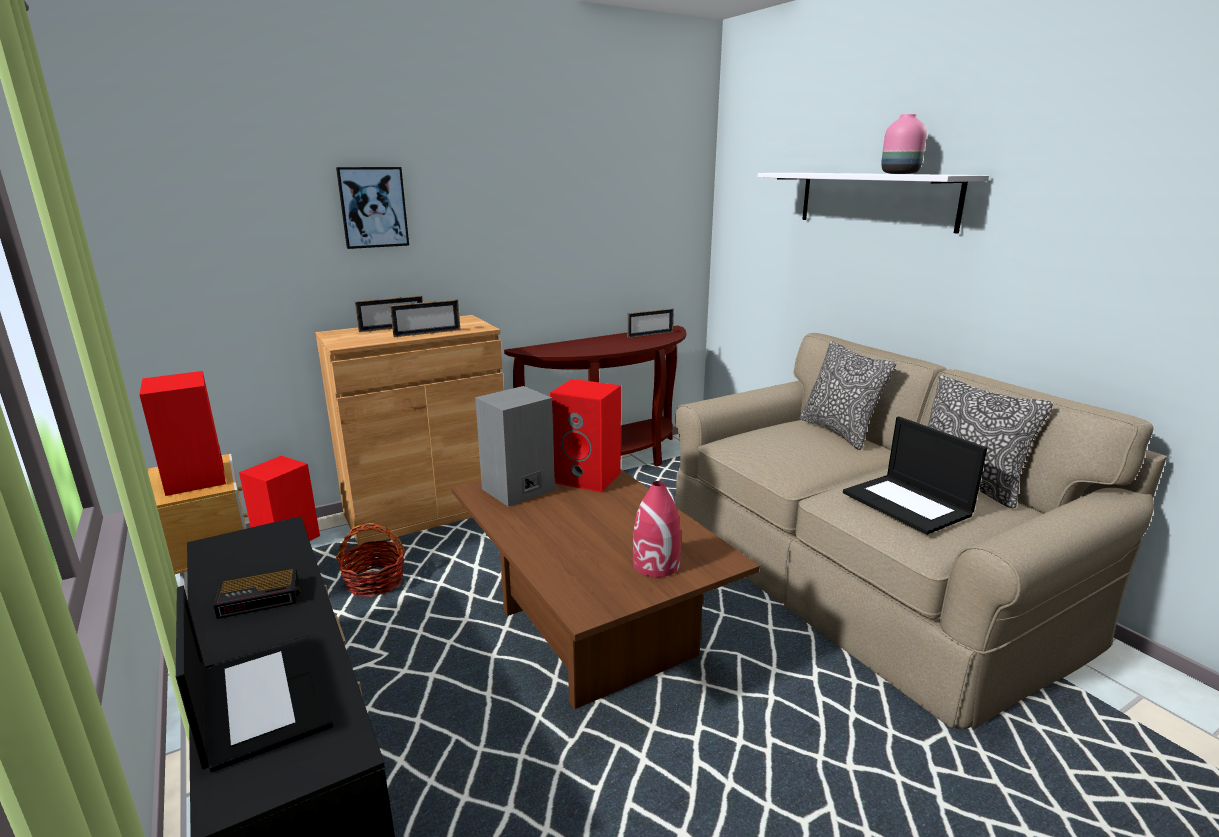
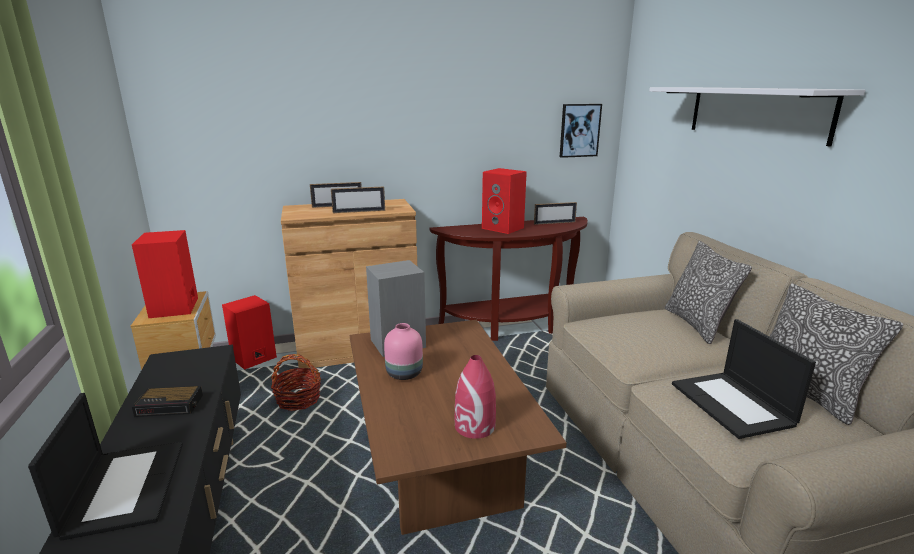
camera: 15 degrees right, 0 degrees up
picture [336,167,409,249] -> picture moved to [560,104,602,158]
red speaker [550,379,621,493] -> red speaker moved to [482,168,527,234]
pink vase [881,114,927,174] -> pink vase moved to [384,323,423,380]

